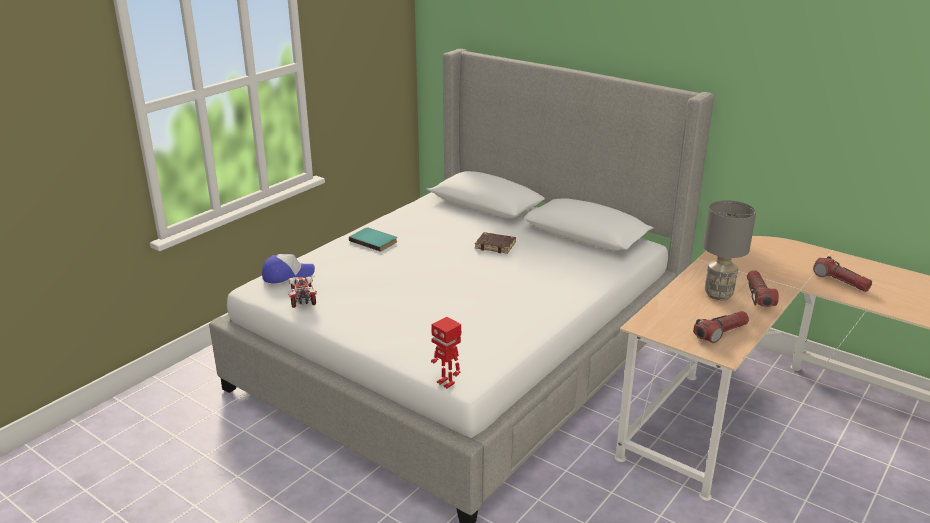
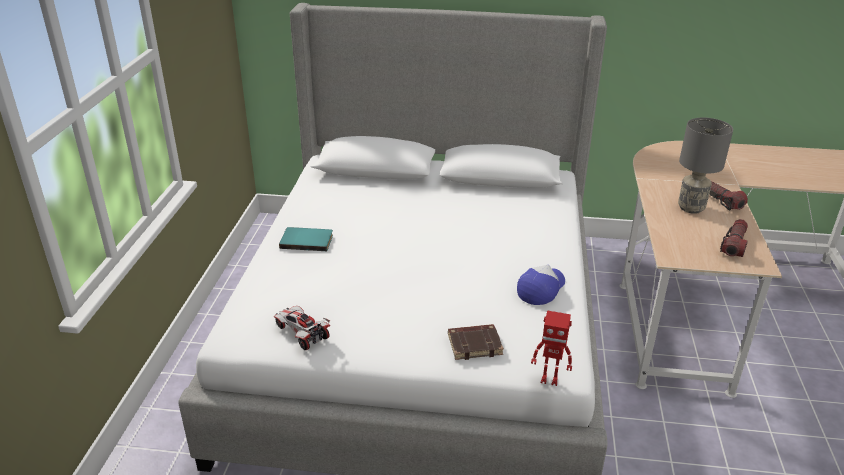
camera: 30 degrees left, 5 degrees up
cap [262,254,315,284] -> cap moved to [517,265,565,305]
brown book [475,232,516,254] -> brown book moved to [448,324,504,360]
flashlight [813,256,872,292] -> none

